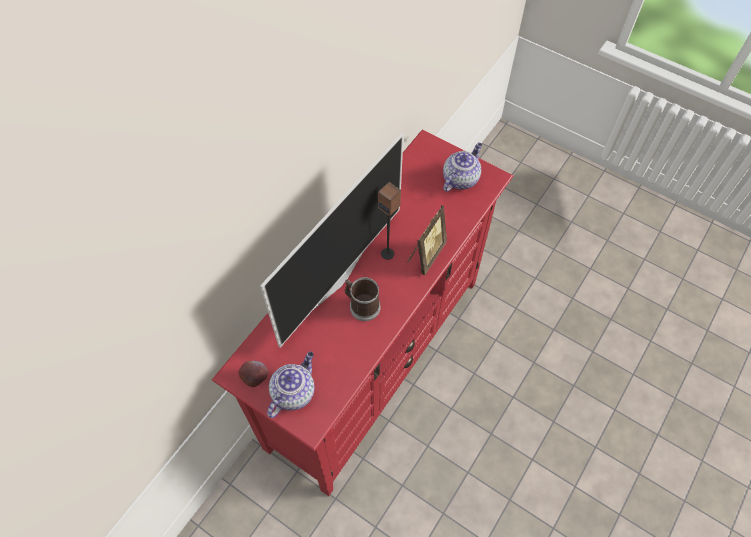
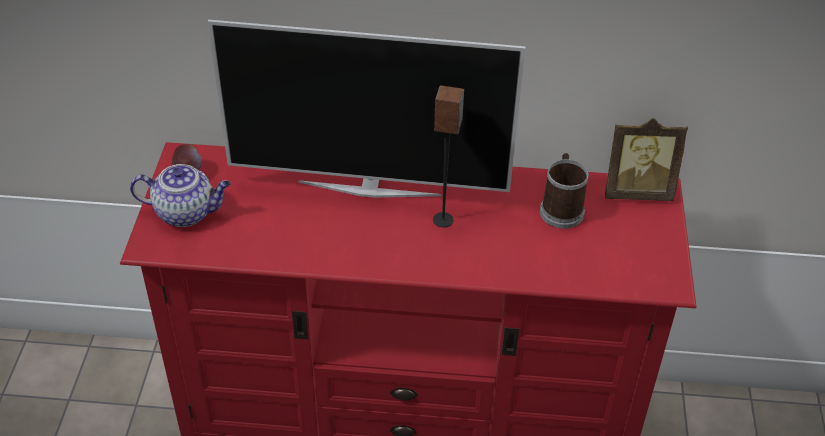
camera: 60 degrees right, 15 degrees down
mug [345,277,381,321] -> mug moved to [540,153,589,229]
picture frame [407,205,447,276] -> picture frame moved to [605,118,688,201]
teapot [443,143,482,192] -> none

